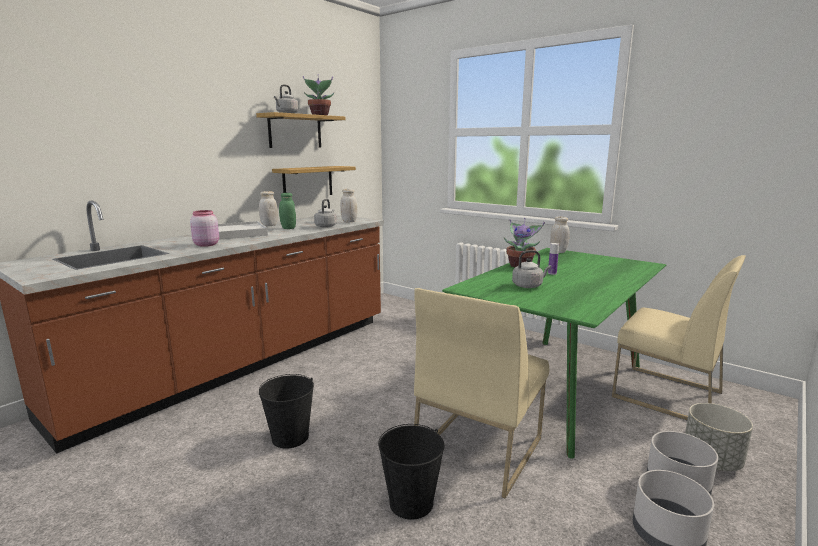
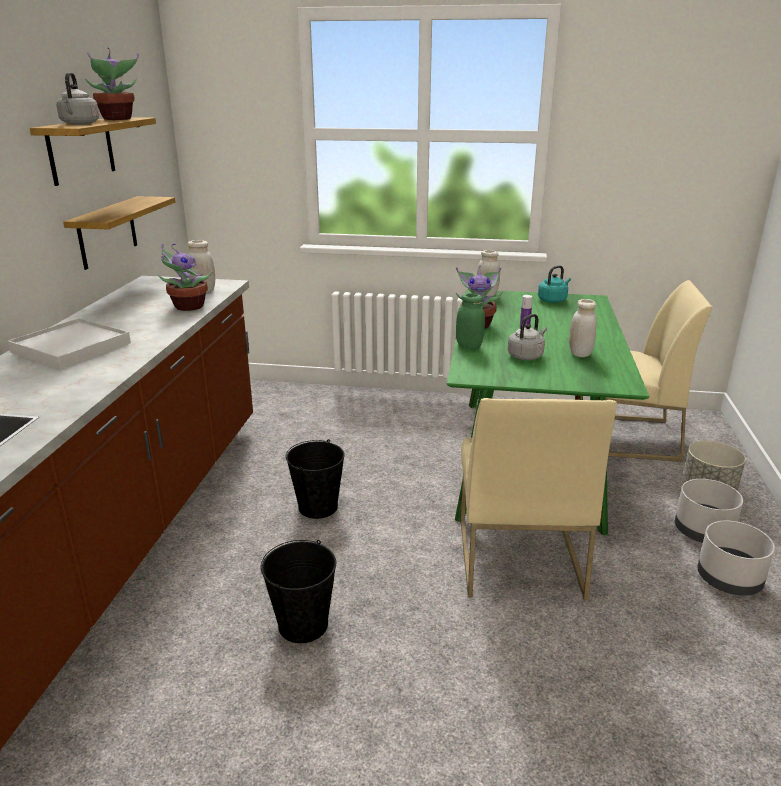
camera: 30 degrees left, 10 degrees up
pink jar [190,210,219,247] -> none
white jar [259,191,278,226] -> white jar moved to [569,299,597,357]
green jar [279,193,296,229] -> green jar moved to [456,293,485,350]
grey kettle [314,199,337,228] -> potted plant [158,243,213,311]
black bucket [378,424,444,520] -> black bucket moved to [285,439,345,519]
none -> turquoise kettle [538,265,571,303]

